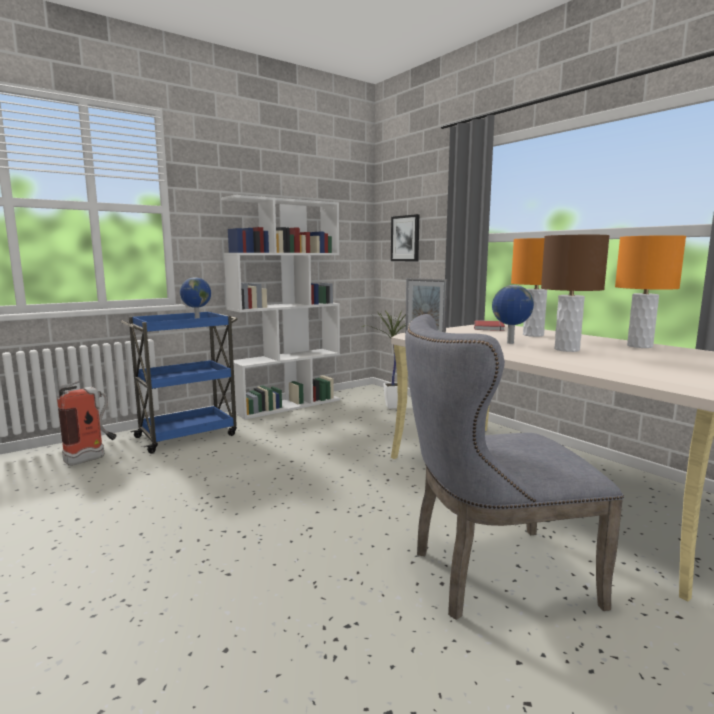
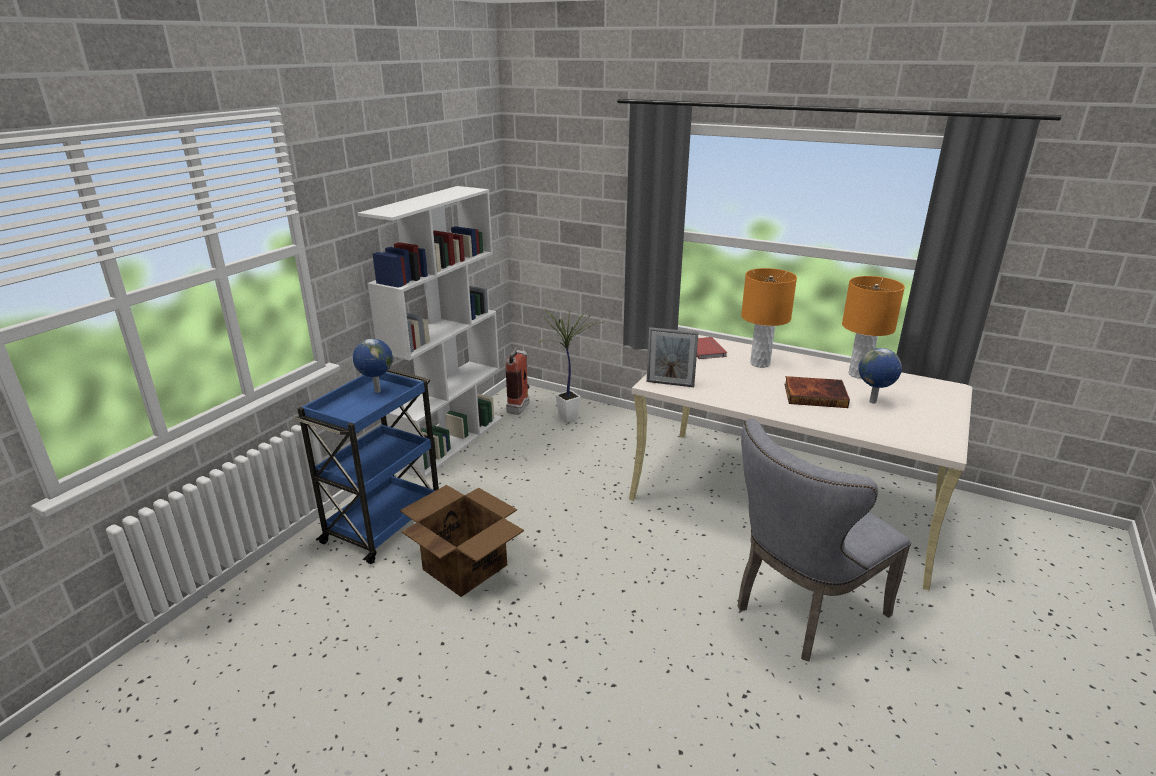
camera: 25 degrees left, 15 degrees up
fire extinguisher [57,381,117,466] -> fire extinguisher moved to [505,347,530,415]
picture [391,214,419,262] -> none
globe [492,285,534,344] -> globe moved to [858,348,902,404]
brown table lamp [541,235,610,352] -> book [784,376,850,408]
none -> cardboard box [400,485,524,597]

